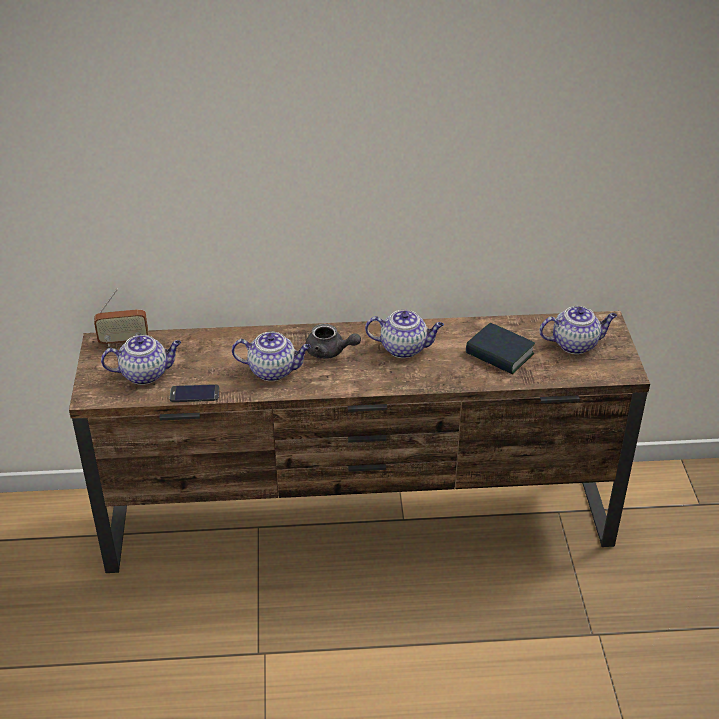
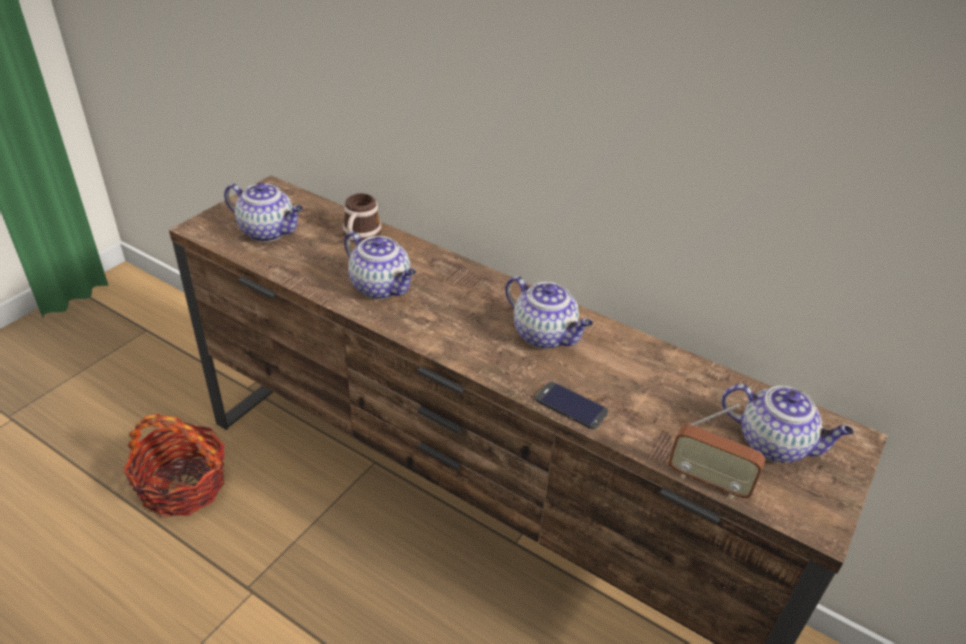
camera: 35 degrees right, 0 degrees up
radio [94,289,148,347] -> radio moved to [669,404,765,499]
phone [170,384,219,402] -> phone moved to [535,382,608,429]
grey teapot [306,324,361,359] -> none
book [466,323,535,374] -> none
none -> basket [123,414,225,517]
none -> mug [343,193,382,242]

